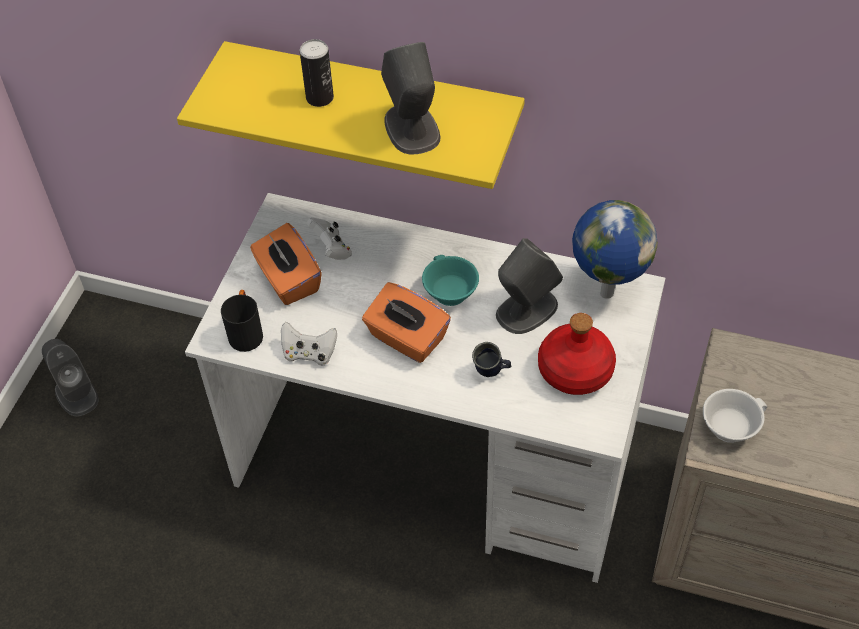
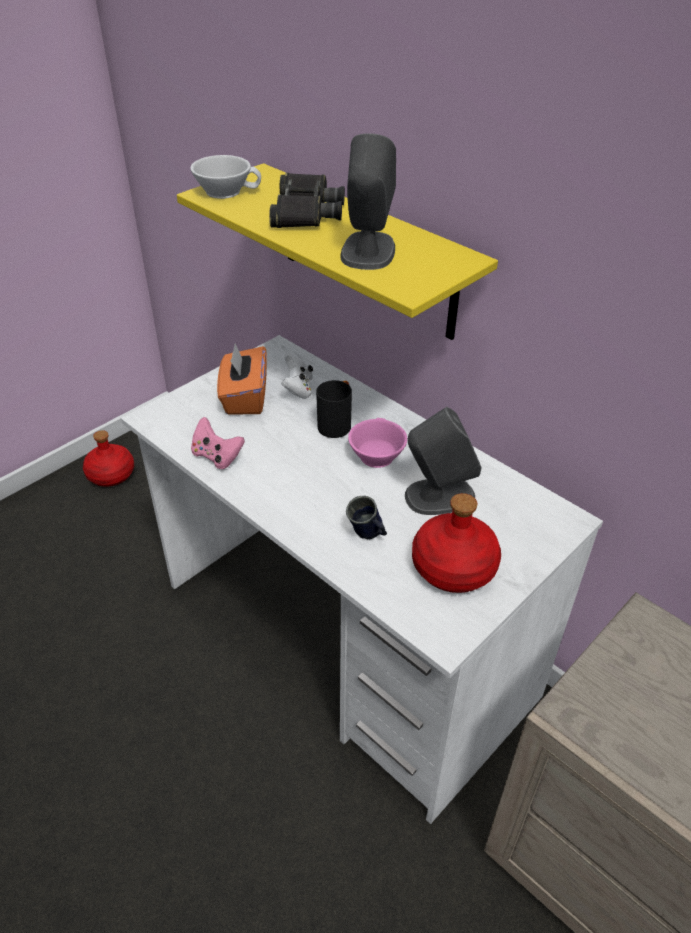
camera: 25 degrees right, 10 degrees down
grey speaker [42,339,98,416] -> red bottle [83,430,134,487]
black mug [221,290,263,352] -> black mug moved to [316,380,352,438]
white game controller [281,322,337,366] -> pink game controller [191,417,245,469]
can [300,39,334,107] -> black binoculars [269,173,345,228]
orange tissue box [362,282,451,363] -> none
turquoise cup [422,255,479,306] -> pink cup [348,418,407,468]
globe [572,200,658,299] -> none
white cup [703,389,767,443] -> white cup moved to [190,155,261,199]

